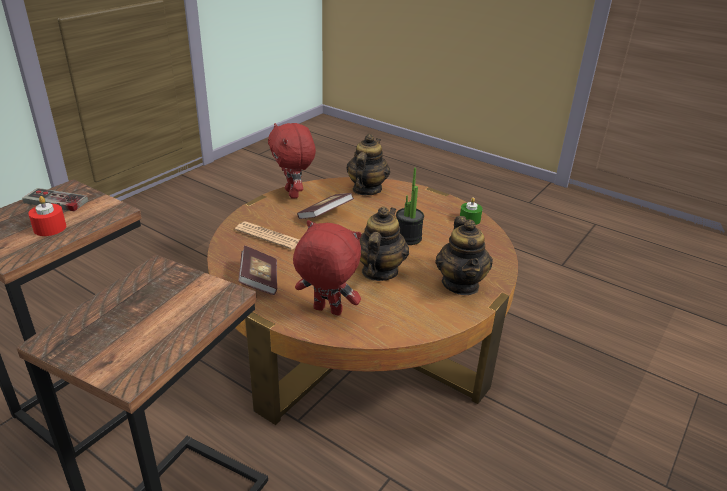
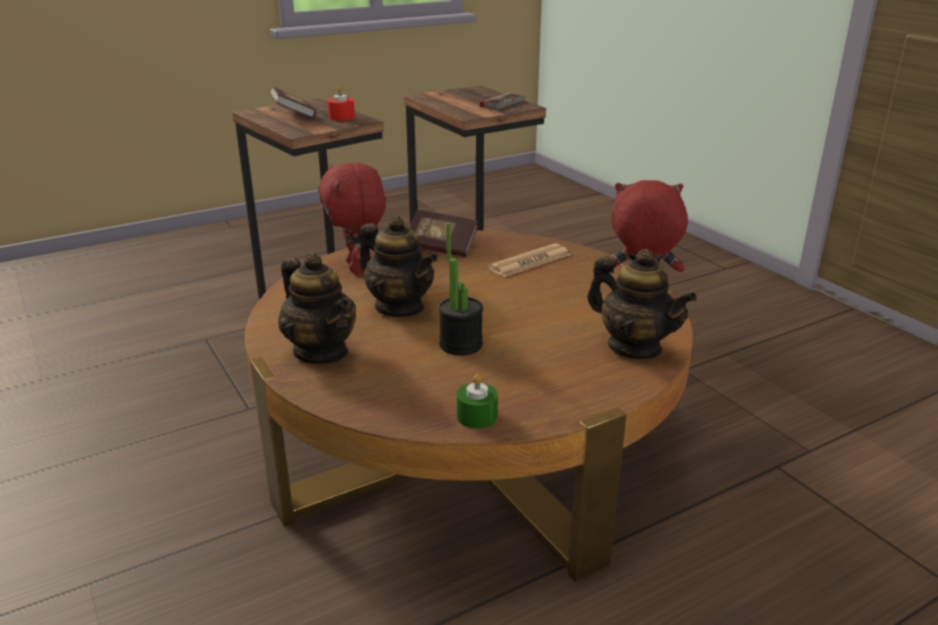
camera: 115 degrees right, 5 degrees down
red candle [28,196,66,236] -> red candle moved to [327,86,355,121]
red plush toy [293,220,361,316] -> red plush toy turned 120 degrees clockwise [318,163,386,274]
book [297,193,354,219] -> book moved to [269,86,316,118]
teapot [435,216,493,295] -> teapot turned 150 degrees counterclockwise [278,253,356,364]

